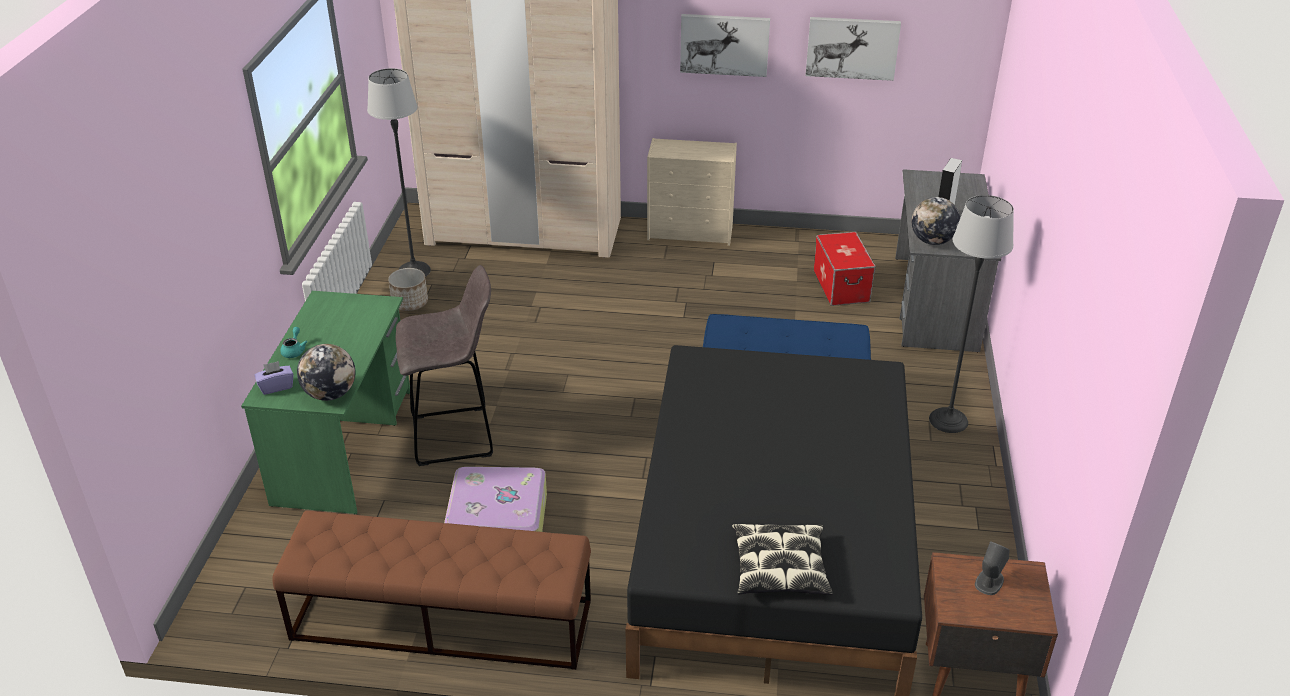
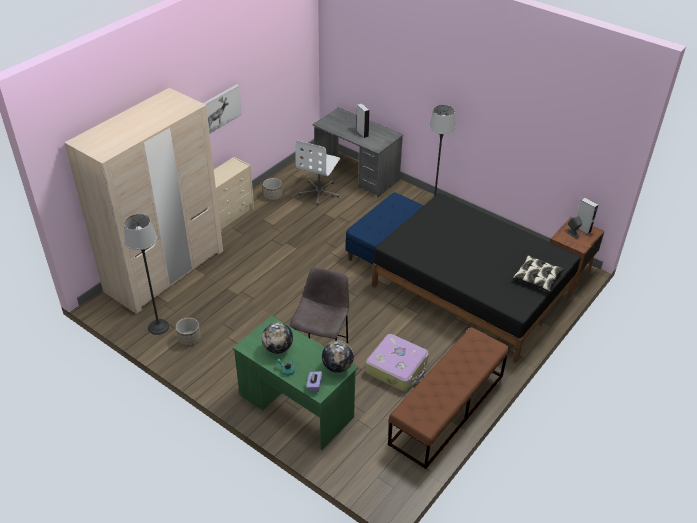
camera: 60 degrees left, 5 degrees up
picture [806,17,901,81] -> none
storage box [814,232,876,306] -> white office chair [296,141,341,205]
globe [912,197,960,245] -> globe moved to [262,322,293,354]
none -> planter [263,178,282,201]
none -> grey speaker [577,198,598,235]

